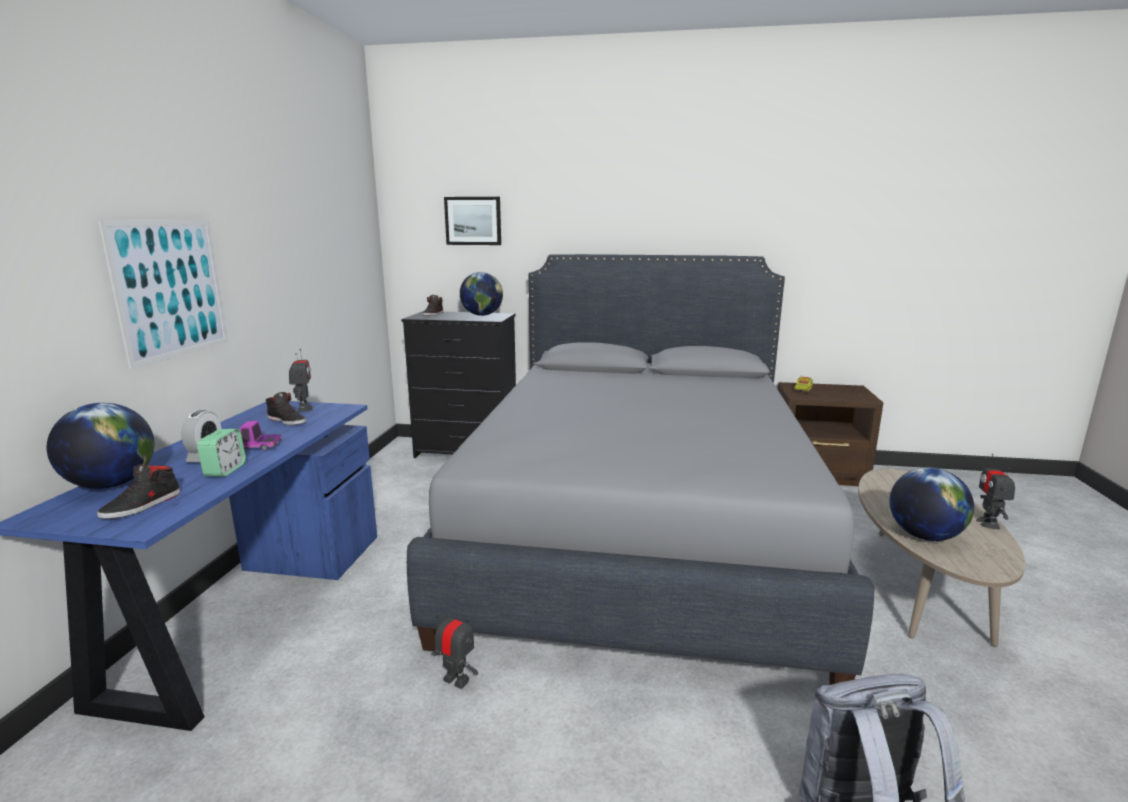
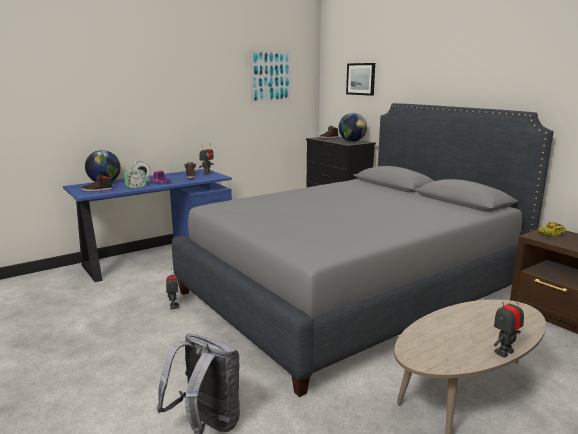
camera: 45 degrees right, 0 degrees up
picture [98,220,229,369] -> picture moved to [249,49,292,104]
globe [889,467,974,541] -> none

